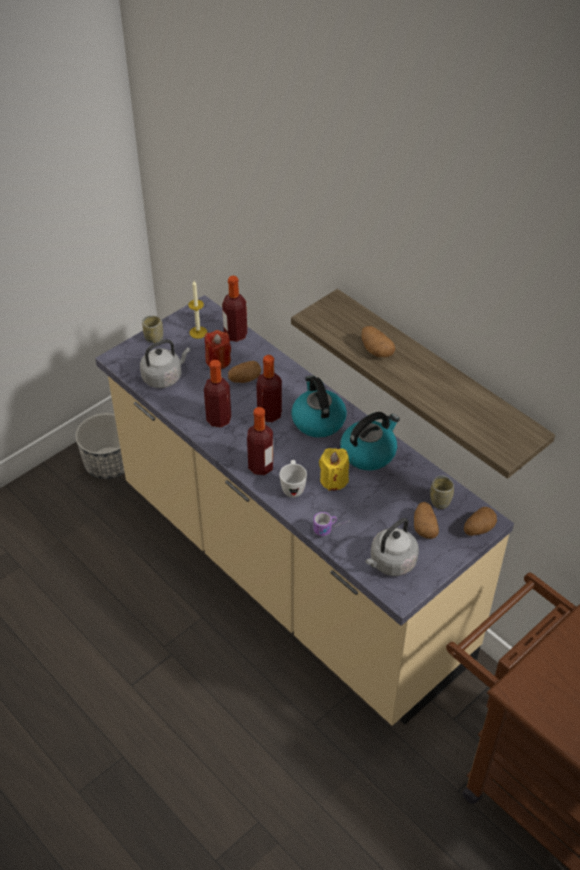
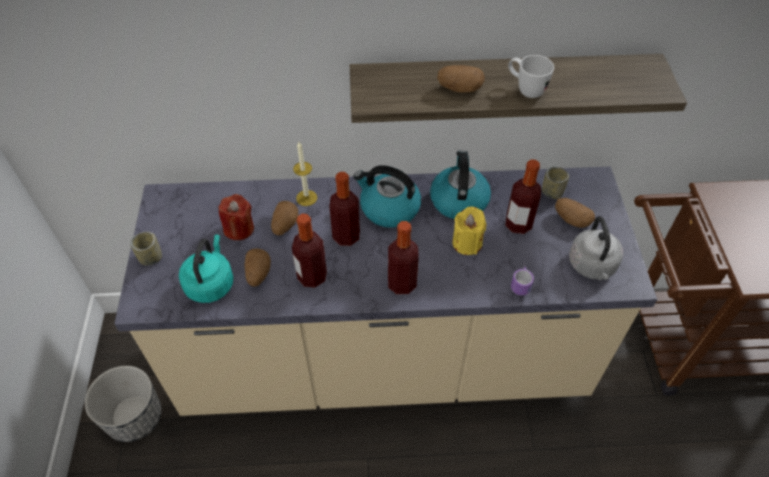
camera: 50 degrees left, 5 degrees up
grey kettle [140,339,190,388] -> turquoise kettle [179,235,233,303]
candle [188,281,207,339] -> candle moved to [293,142,317,206]
bottle [222,276,247,342] -> bottle moved to [505,159,541,234]
white mug [279,460,307,498] -> white mug moved to [508,55,554,98]
potato [464,507,497,536] -> potato moved to [244,249,271,287]

